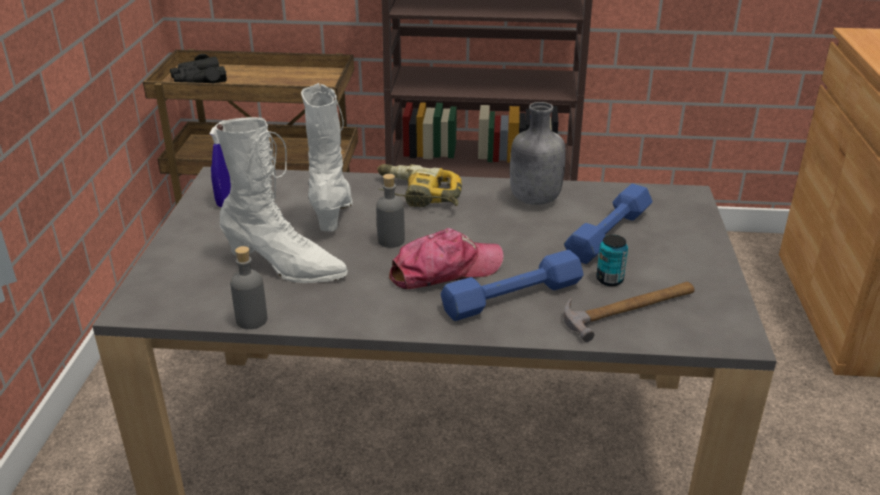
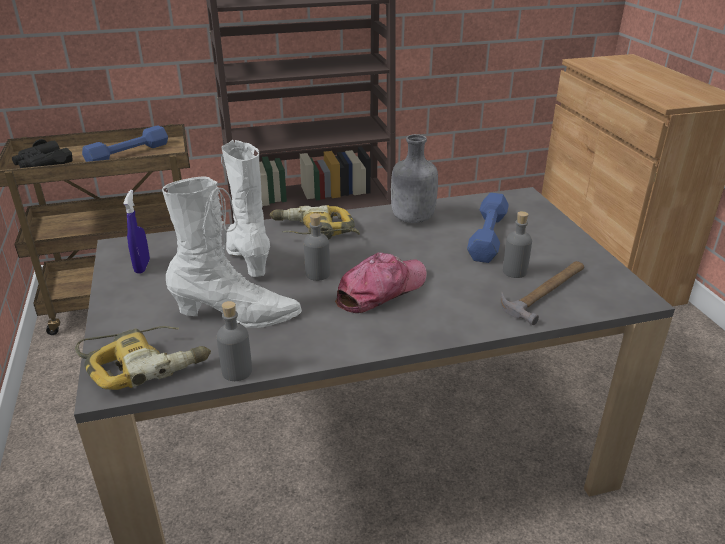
camera: 20 degrees left, 0 degrees up
blue dumbbell [441,250,584,321] -> blue dumbbell moved to [82,125,168,162]
can [596,235,628,286] -> grey bottle [503,211,532,278]
none -> power drill [75,326,211,390]

